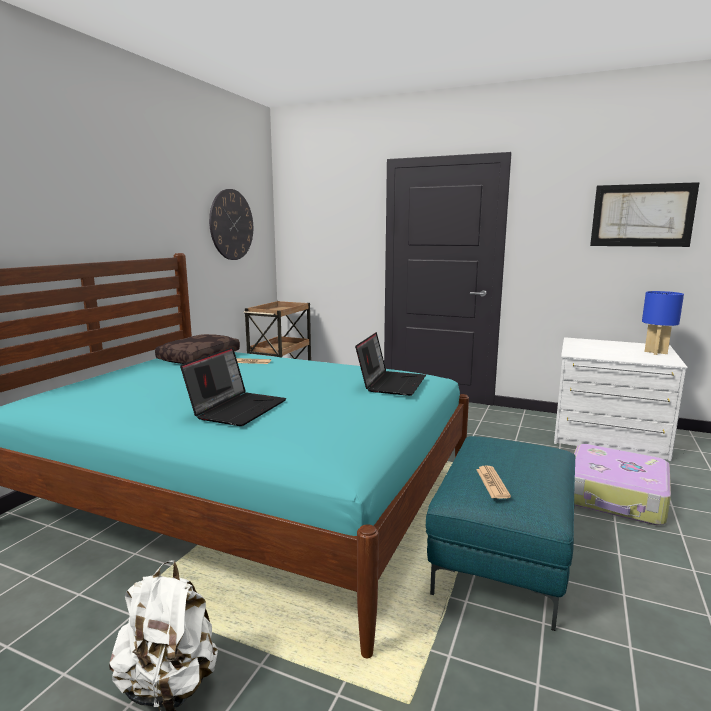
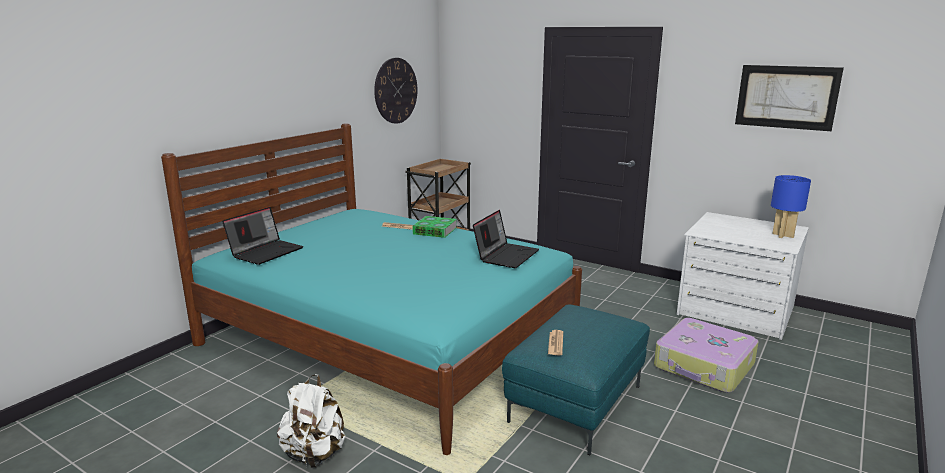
camera: 10 degrees right, 5 degrees up
brown pillow [155,334,240,364] -> none
laptop [180,347,286,426] -> laptop moved to [222,207,303,265]
none -> book [412,216,457,238]

